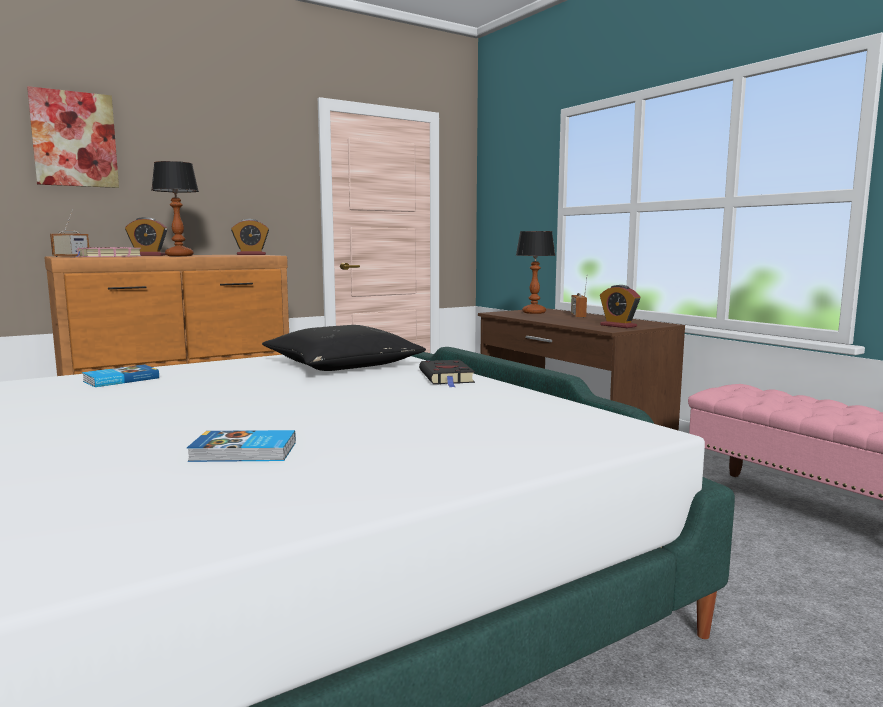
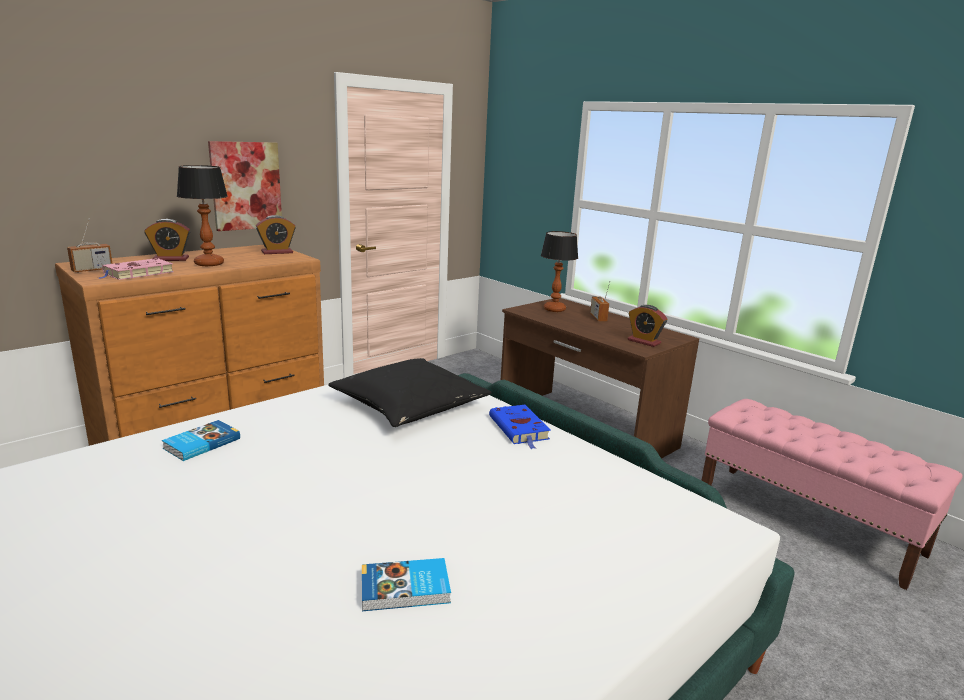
camera: 10 degrees left, 10 degrees up
picture [27,86,119,188] -> picture moved to [208,141,282,231]
black book [419,360,475,387] -> blue book [489,405,551,449]

